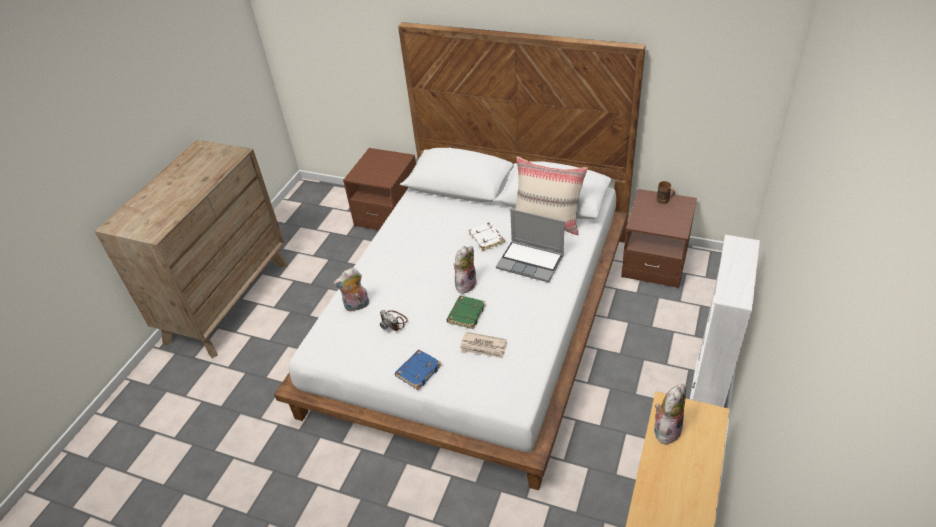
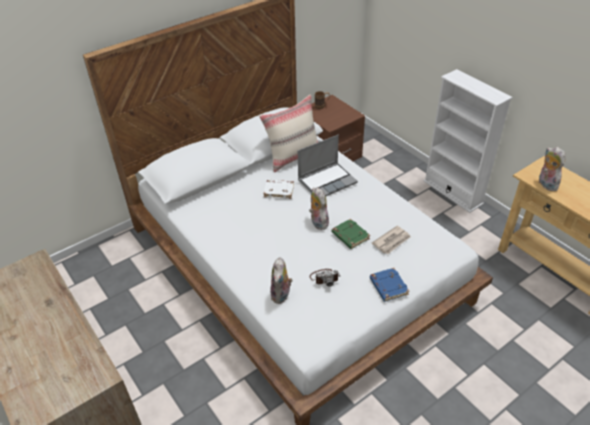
camera: 60 degrees left, 0 degrees up
brown nightstand [343,148,416,230] -> none

